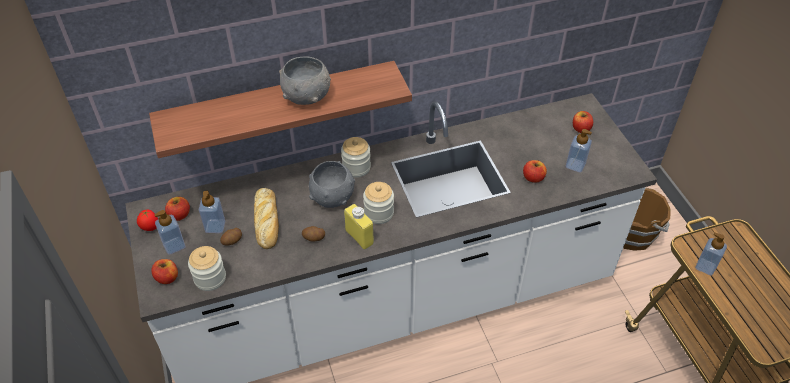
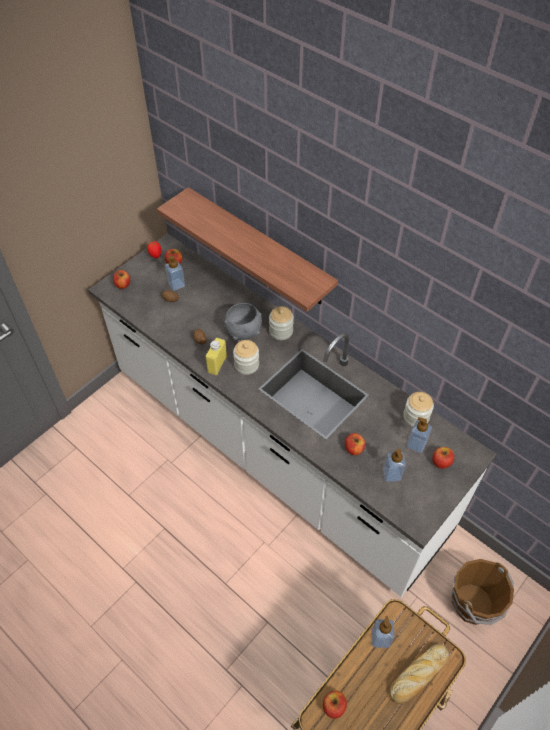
camera: 60 degrees right, 5 degrees up
soap dispenser [154,210,185,255] -> soap dispenser moved to [407,417,432,453]
jar [188,246,226,291] -> jar moved to [403,392,434,427]
bread [254,188,279,249] -> bread moved to [390,644,449,704]
grey bowl [279,56,331,105] -> none
none -> apple [323,691,347,719]

